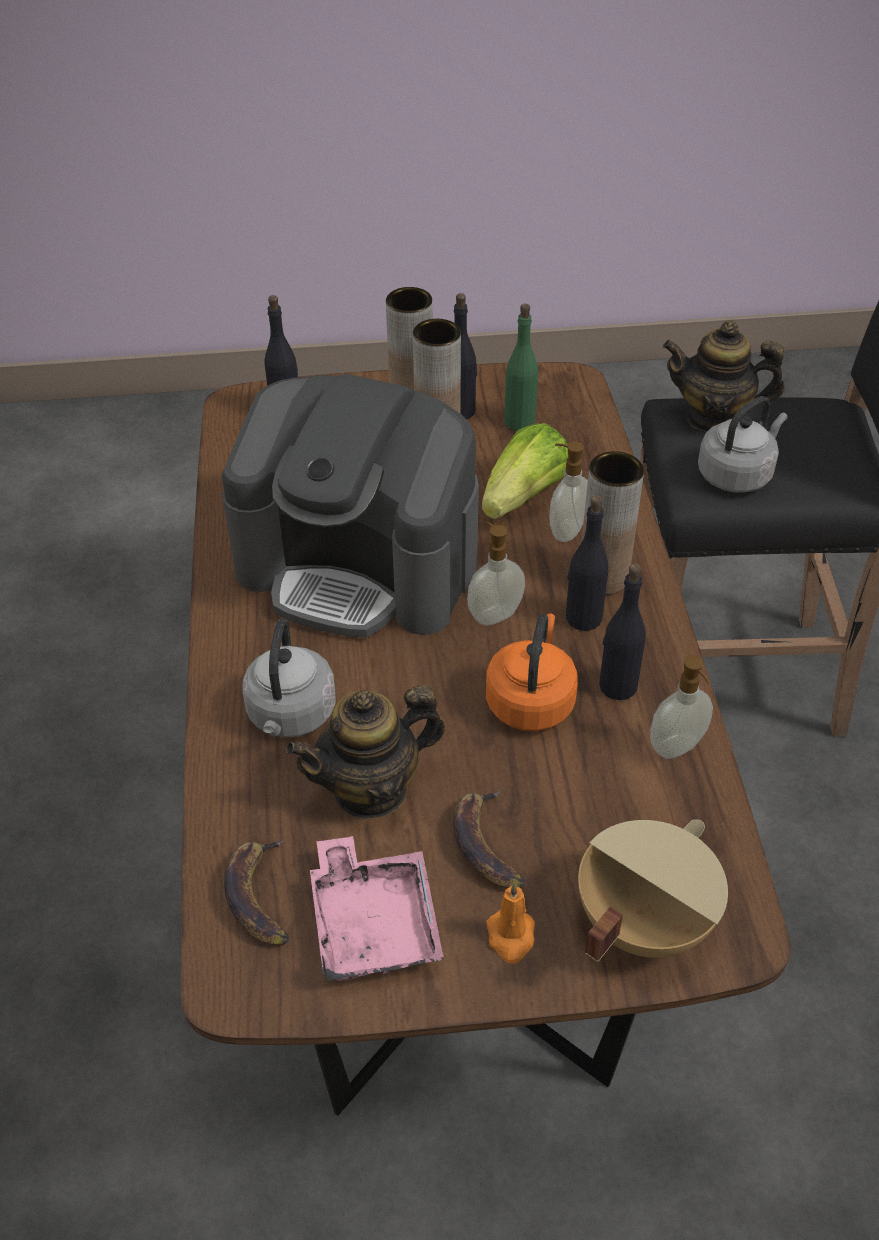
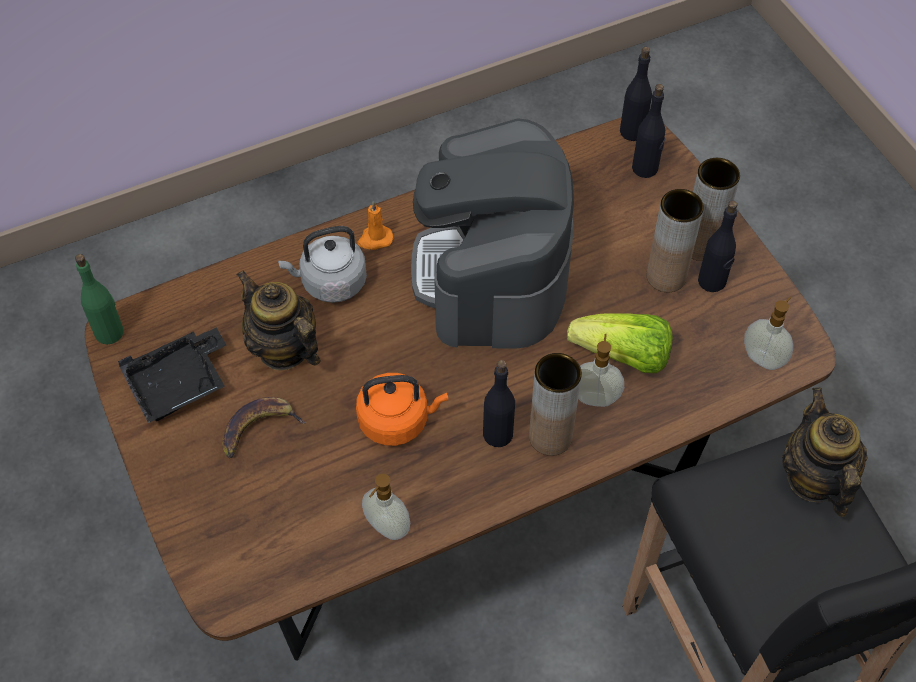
camera: 70 degrees right, 10 degrees up
banana [224,839,289,945] -> none
pink tray [310,836,444,981] -> black tray [118,328,226,423]
soap dispenser [467,521,525,625] -> soap dispenser moved to [744,297,793,370]
orange candle [486,882,535,964] -> orange candle moved to [358,201,393,250]
green bottle [504,304,538,431] -> green bottle moved to [75,254,124,345]
beige cooking pot [578,819,728,962] -> none
black bottle [599,564,646,700] -> black bottle moved to [620,47,652,141]
grey kettle [698,396,787,493] -> none

